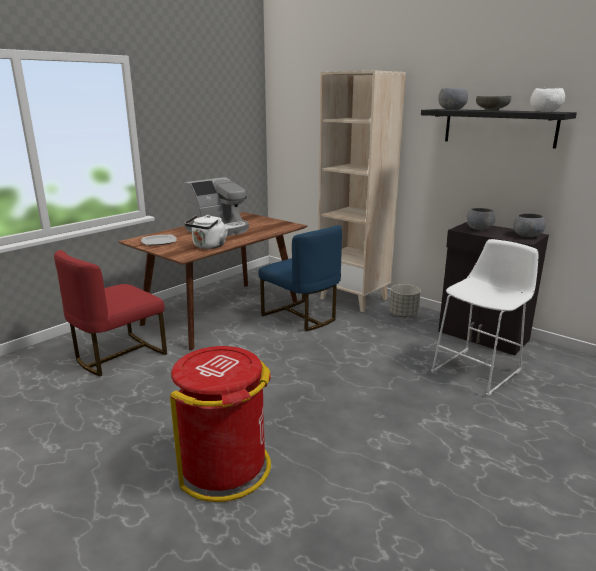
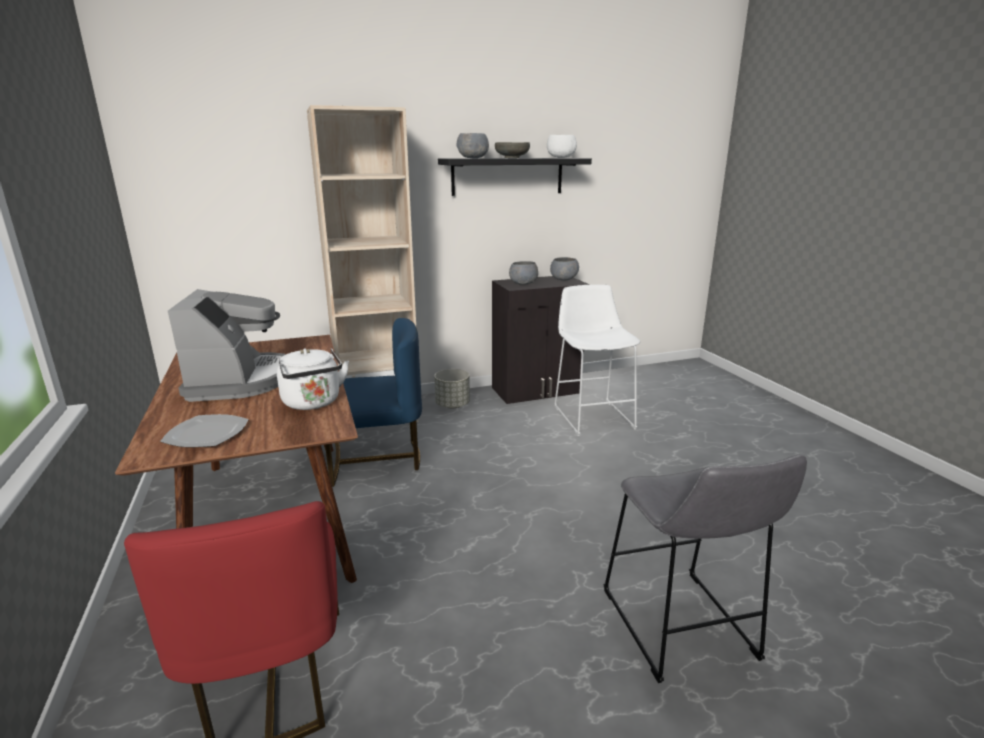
camera: 60 degrees left, 0 degrees up
red trash can [170,346,271,502] -> grey stool [604,455,807,683]

